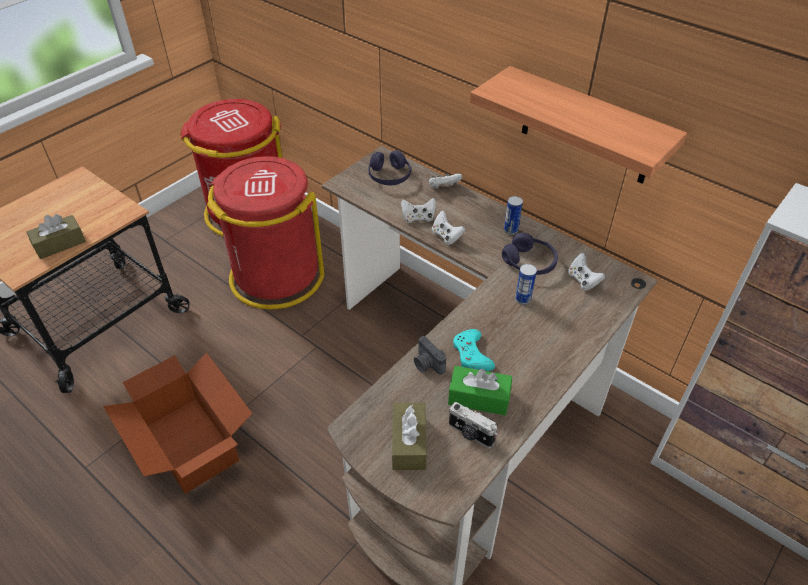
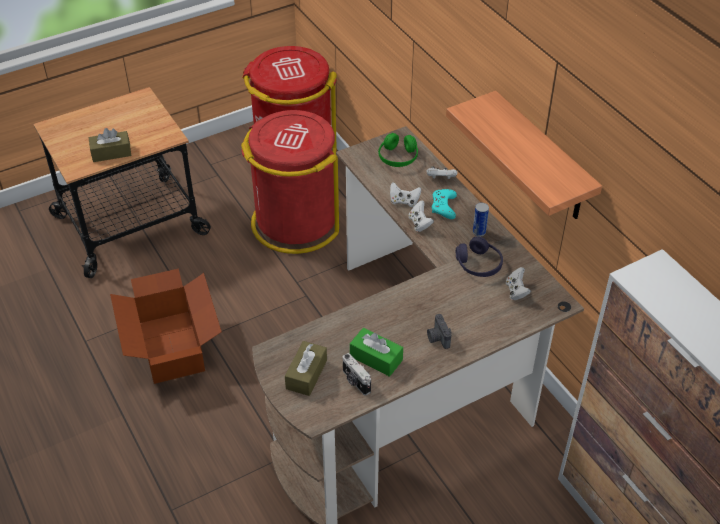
camera: 20 degrees right, 0 degrees up
purple headphones [368,150,411,185] -> green headphones [378,133,418,167]
camera [414,336,446,375] -> camera moved to [427,314,452,349]
turquoise game controller [453,329,495,371] -> turquoise game controller moved to [432,189,457,219]
can [515,264,537,305] -> none

